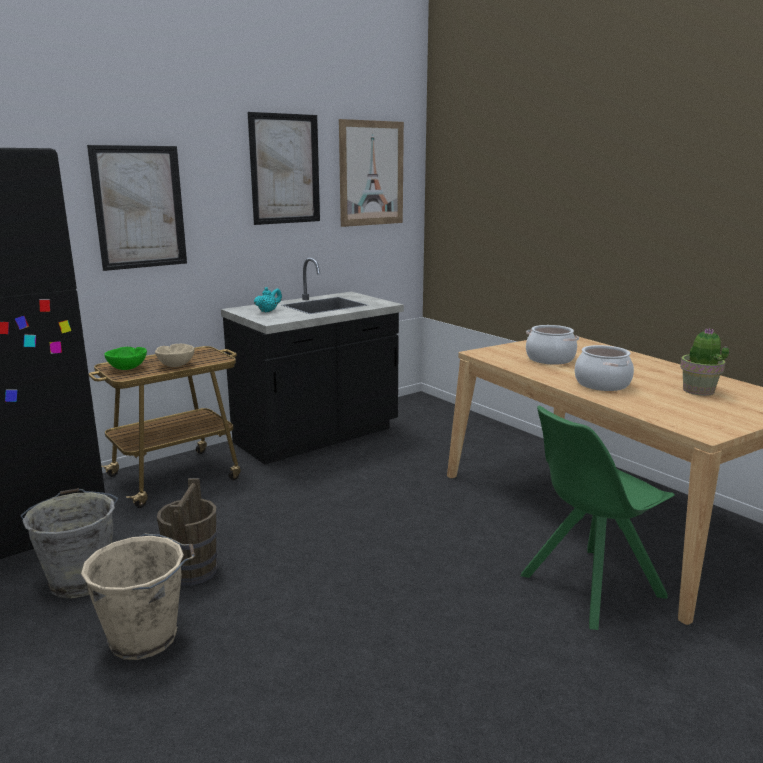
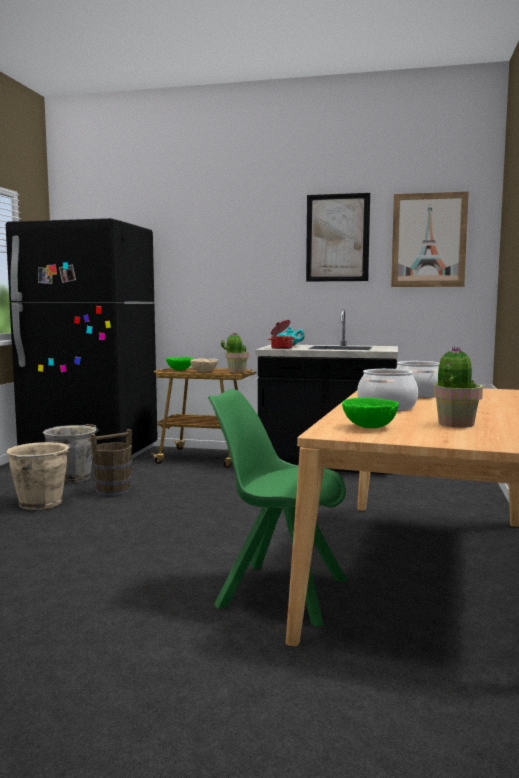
camera: 50 degrees right, 10 degrees down
picture [87,145,187,271] -> none
none -> potted plant [221,332,249,372]
none -> cooking pot [268,320,295,349]
none -> green bowl [342,398,399,428]

